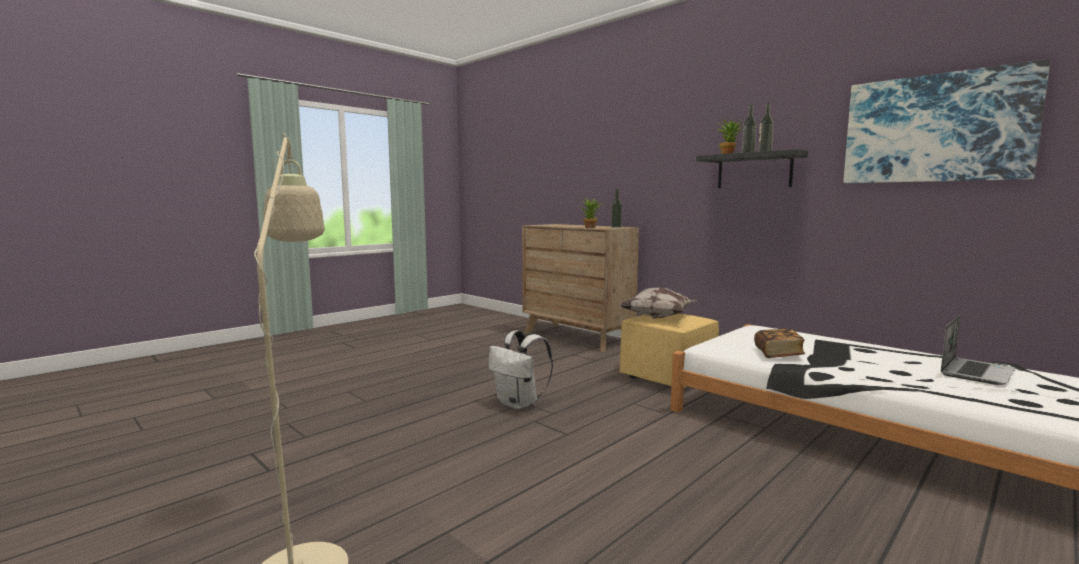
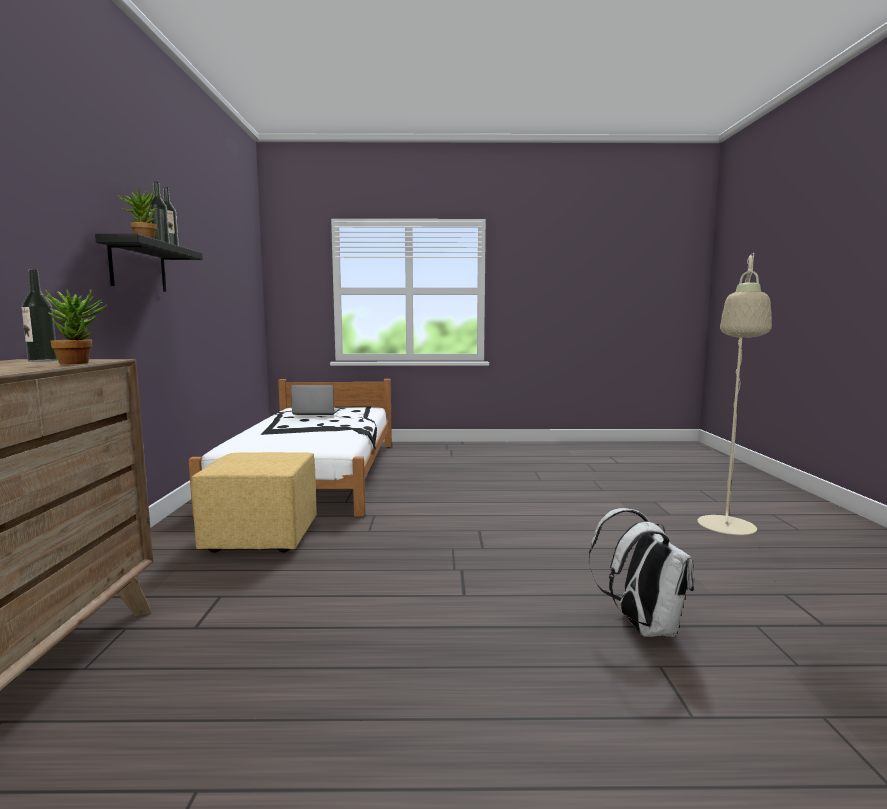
camera: 135 degrees left, 0 degrees up
white backpack [488,330,553,410] -> white backpack moved to [589,508,694,637]
pillow [620,288,697,319] -> none
book [754,329,805,358] -> none
picture [843,59,1050,183] -> none

